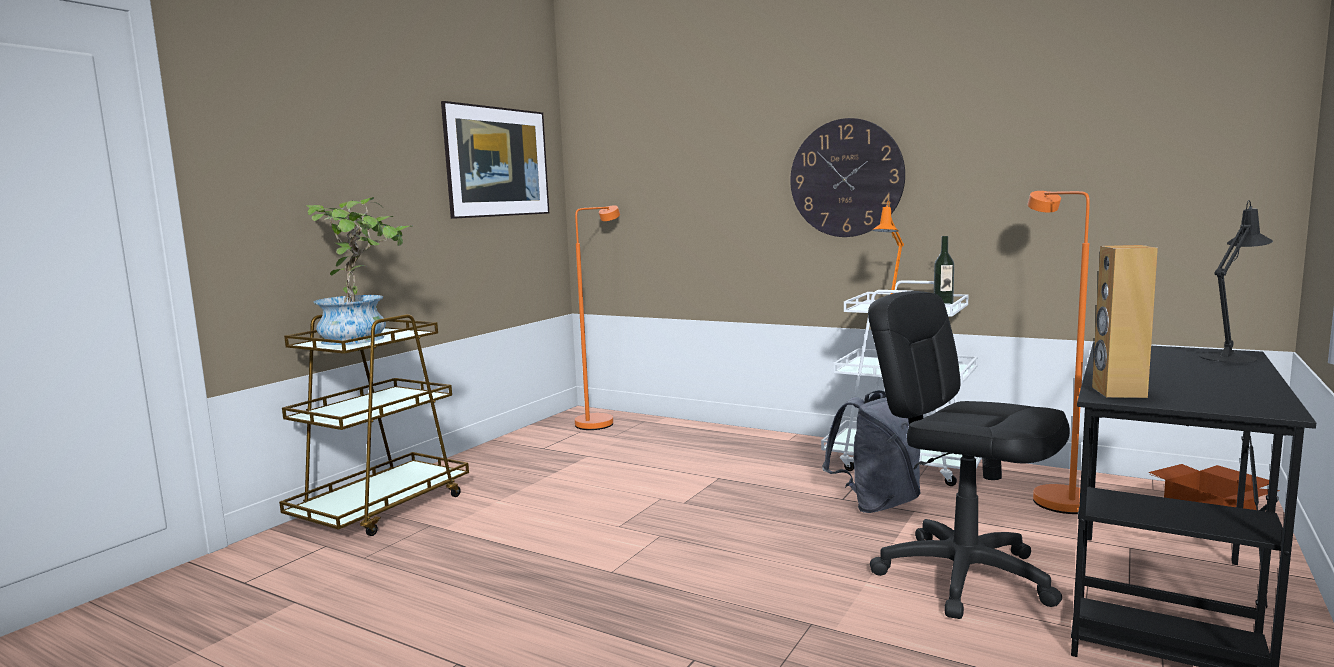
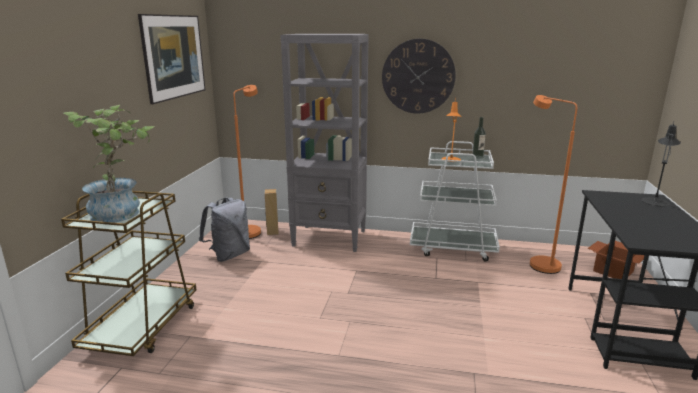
camera: 20 degrees left, 10 degrees up
grey backpack [822,390,921,513] -> grey backpack moved to [199,198,250,262]
black office chair [868,291,1070,619] -> none
brown speaker [1092,245,1158,398] -> brown speaker moved to [265,189,279,235]
none -> grey bookcase [280,34,369,252]

